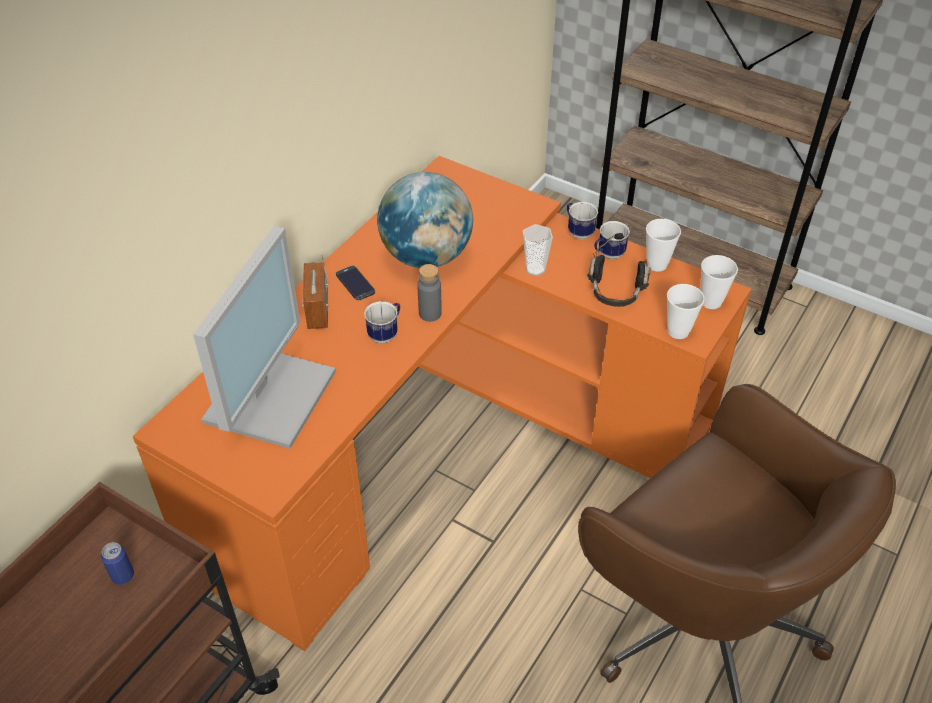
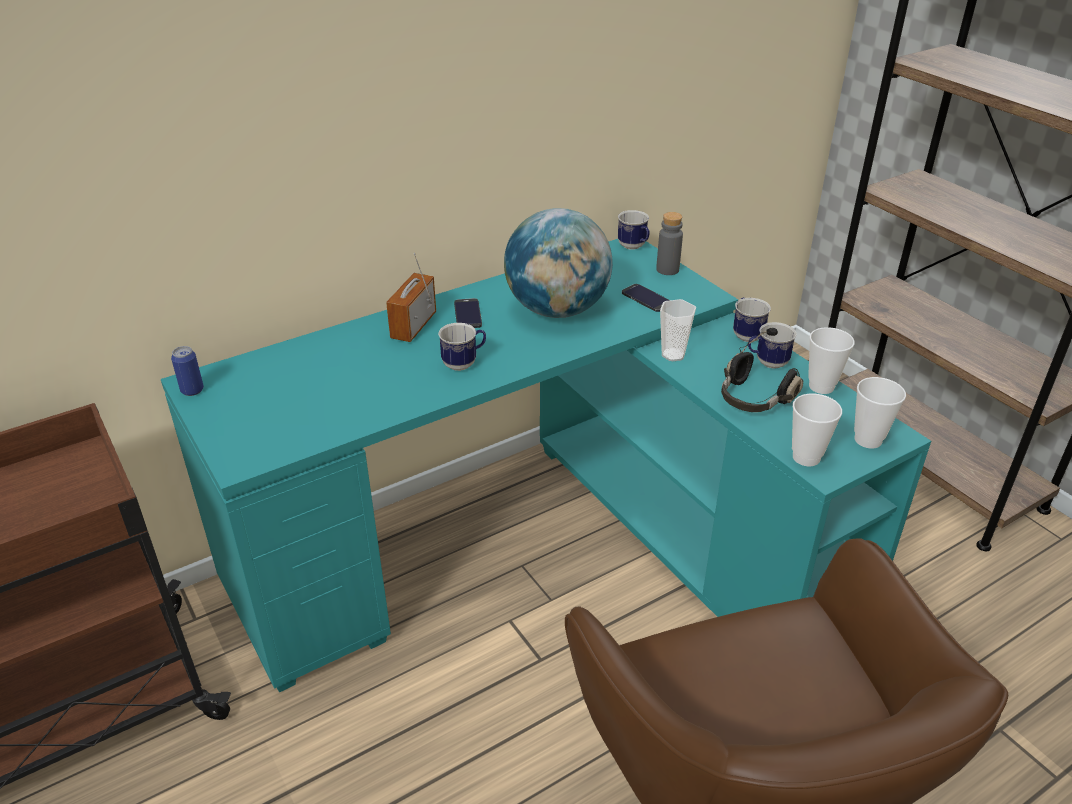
camera: 25 degrees right, 10 degrees down
can [101,542,134,585] -> can moved to [171,346,204,396]
orange desk [133,156,751,651] -> turquoise desk [161,239,931,692]
monitor [193,226,336,449] -> none
grey bottle [417,264,442,322] -> grey bottle moved to [656,212,683,275]
none -> mug [618,210,650,250]
none -> phone [622,284,669,312]

